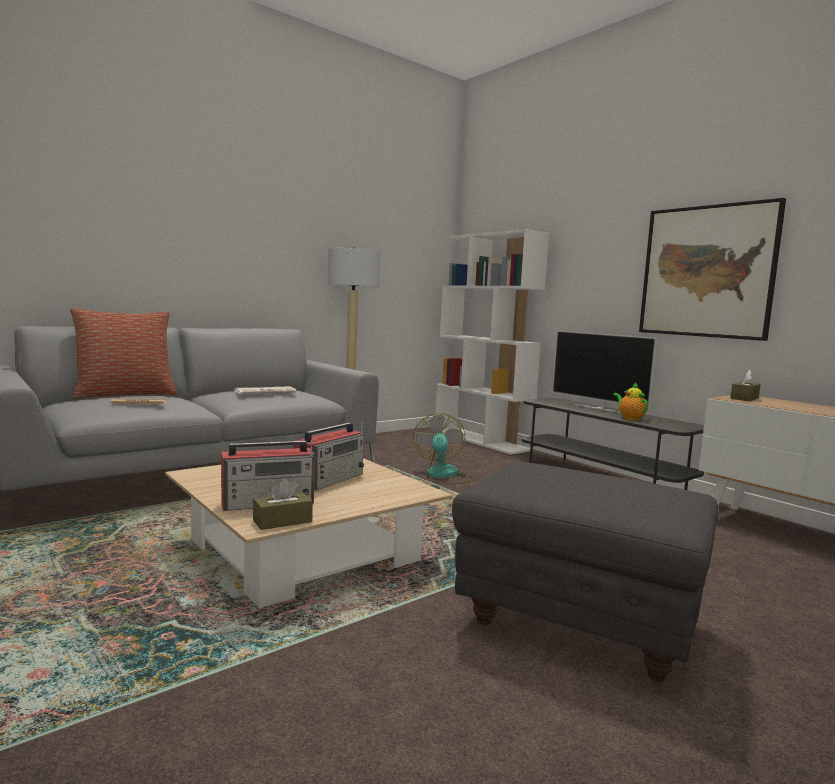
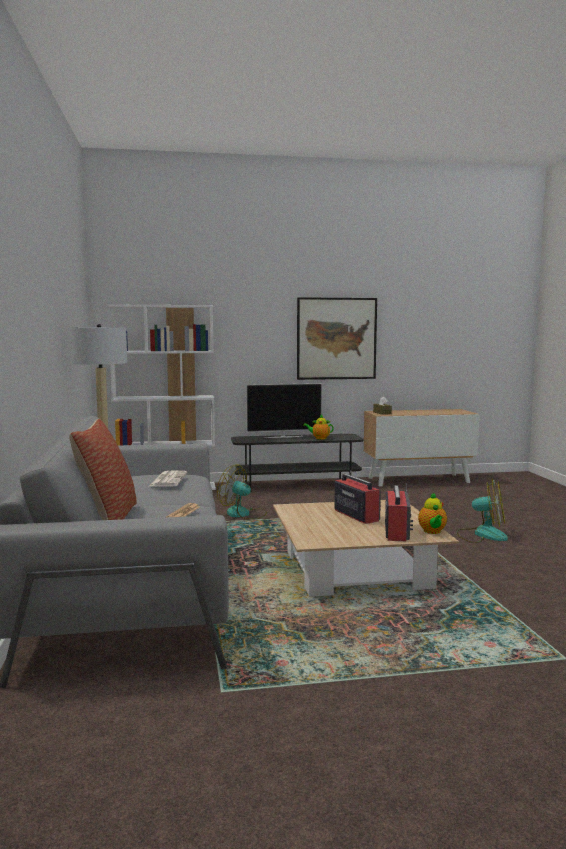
camera: 60 degrees left, 0 degrees up
brown tissue box [253,478,313,530] -> teapot [418,492,447,534]
grey ottoman [452,461,718,682] -> fan [457,479,508,543]

